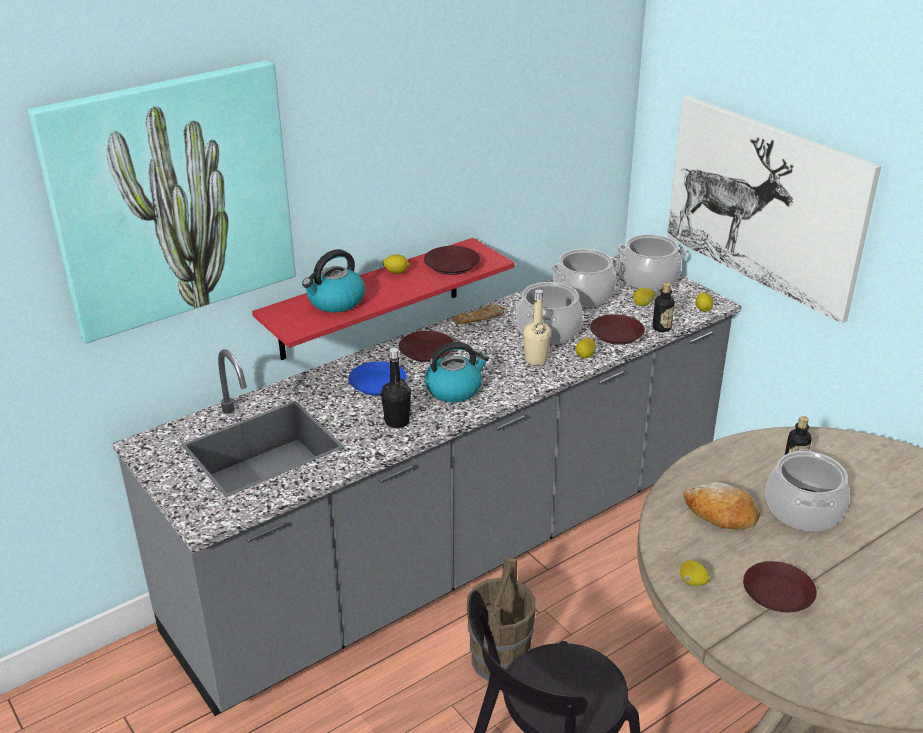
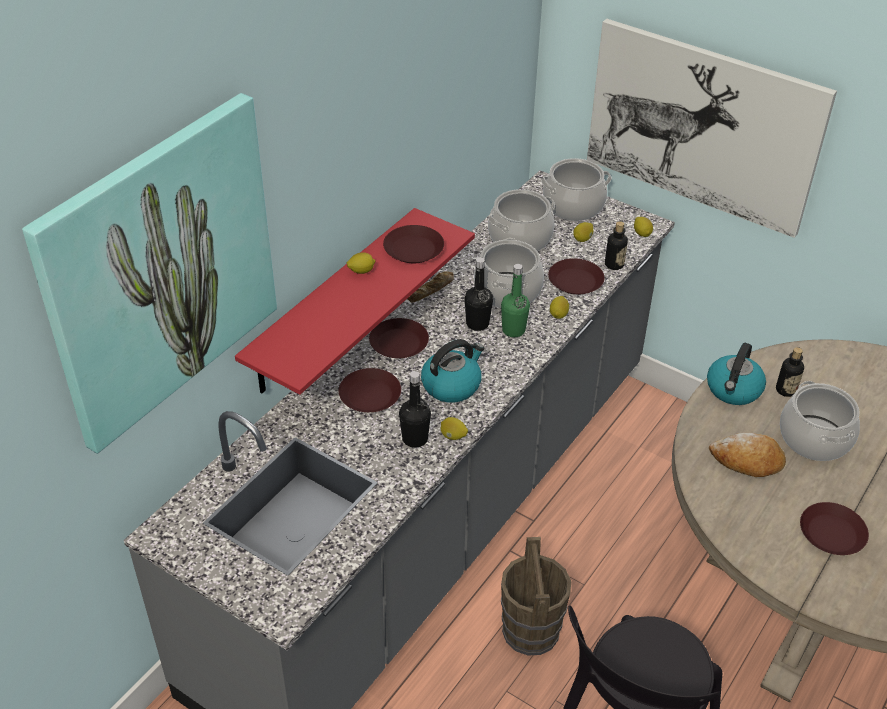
camera: 20 degrees left, 10 degrees up
kettle [302,249,365,312] -> kettle moved to [707,343,766,405]
blue plate [348,361,407,395] -> brown plate [339,368,401,412]
beige bottle [523,289,551,365] -> green bottle [501,264,530,337]
lemon [680,560,710,586] -> lemon moved to [441,417,468,440]
none -> black bottle [464,257,493,331]

